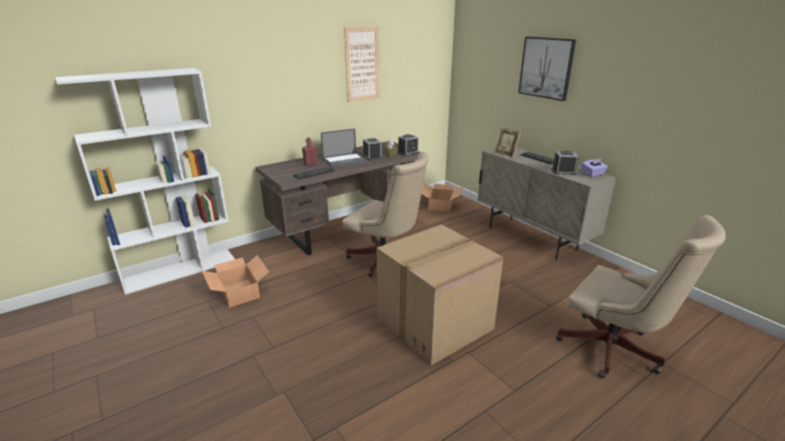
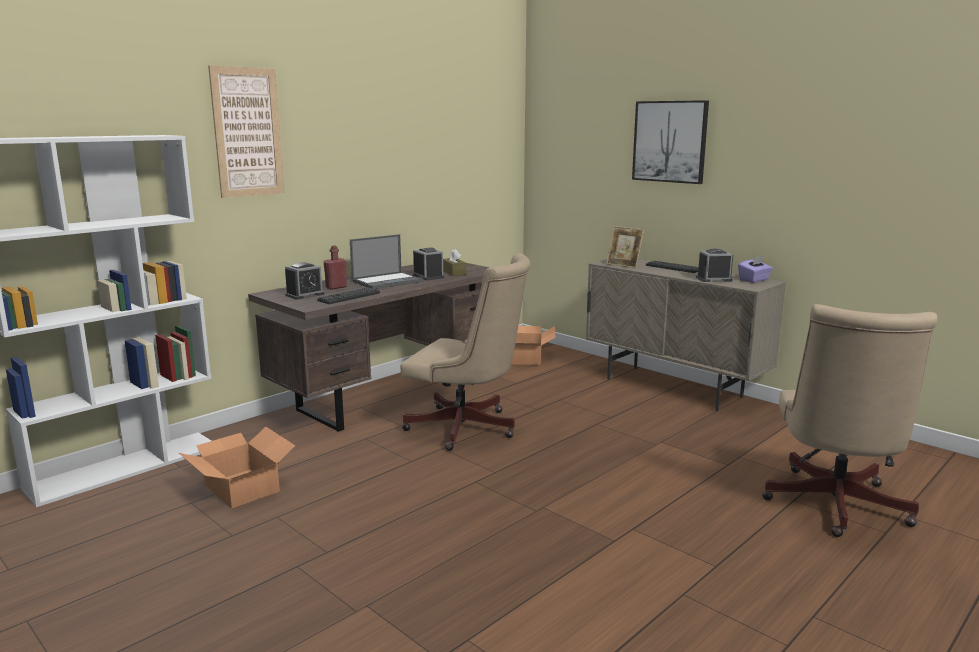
camera: 10 degrees left, 10 degrees down
picture [344,26,380,102] -> picture moved to [208,65,284,198]
cardboard box [377,225,503,365] -> none
alarm clock [398,134,419,156] -> alarm clock moved to [285,262,324,299]
beige office chair [556,215,726,378] -> beige office chair turned 75 degrees clockwise [762,304,938,537]

